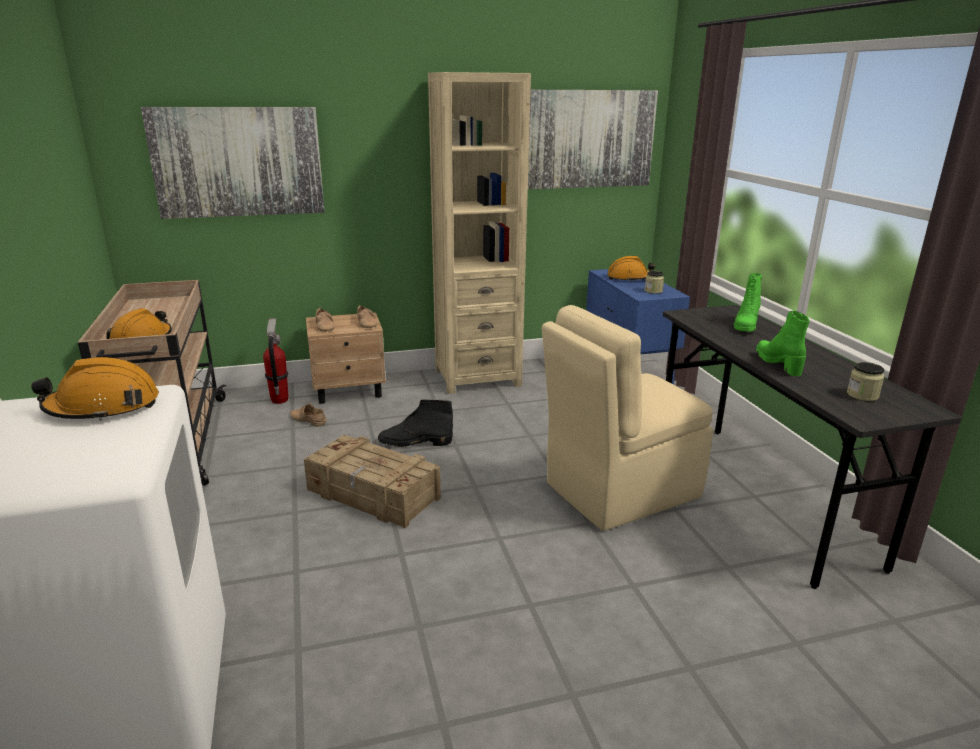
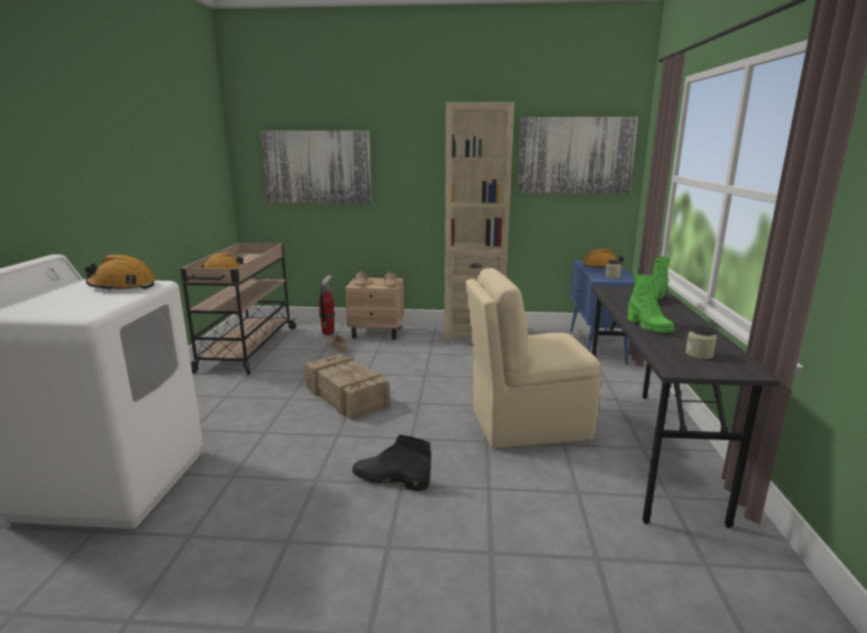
camera: 20 degrees right, 5 degrees down
black boot [378,400,453,447] -> black boot moved to [352,435,431,491]
green boot [756,310,809,376] -> green boot turned 150 degrees clockwise [627,274,675,333]

